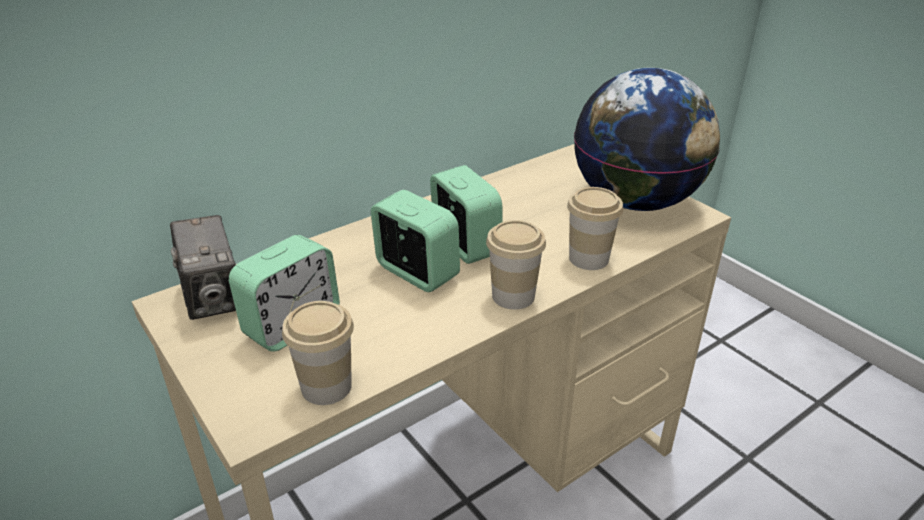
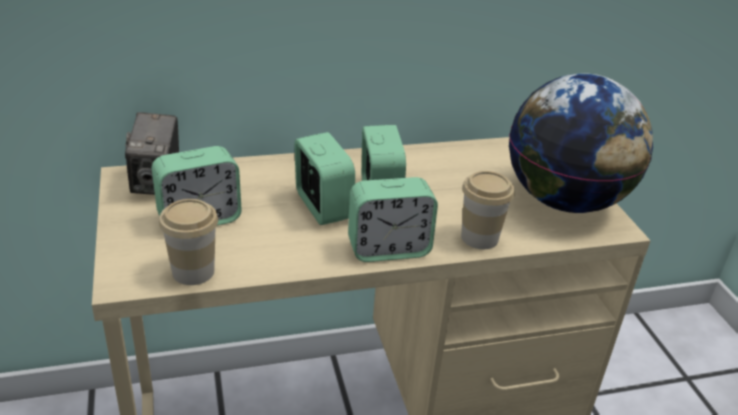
camera: 20 degrees right, 0 degrees up
cup [486,220,546,310] -> alarm clock [348,177,438,262]

